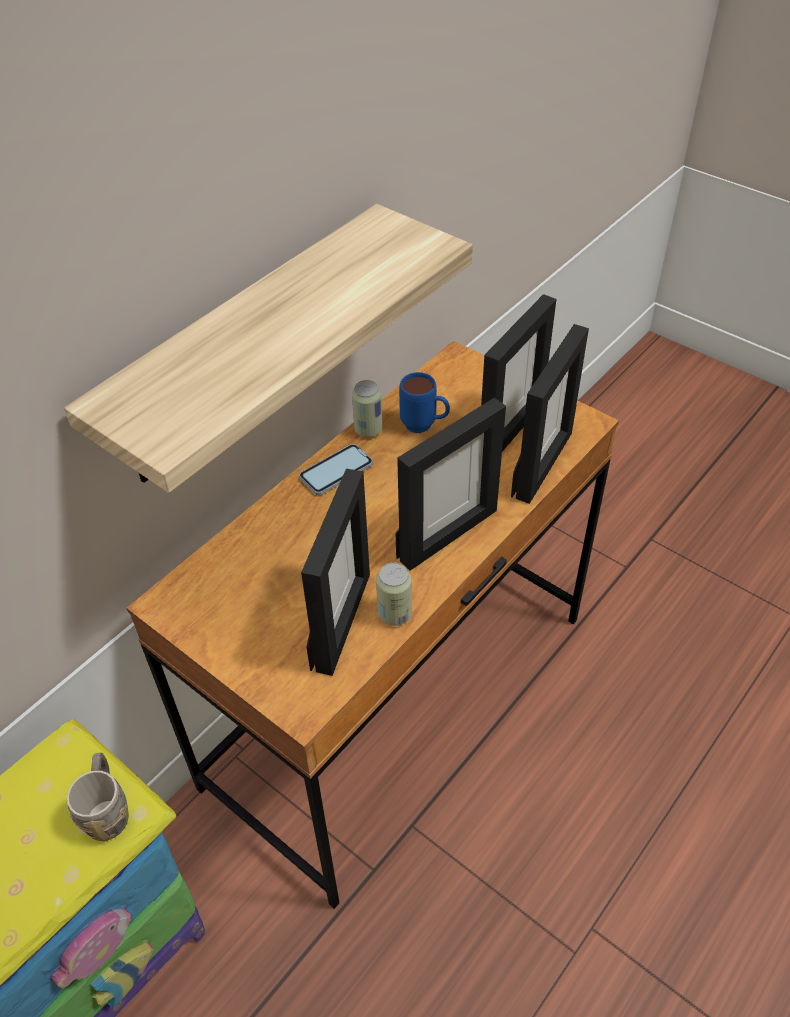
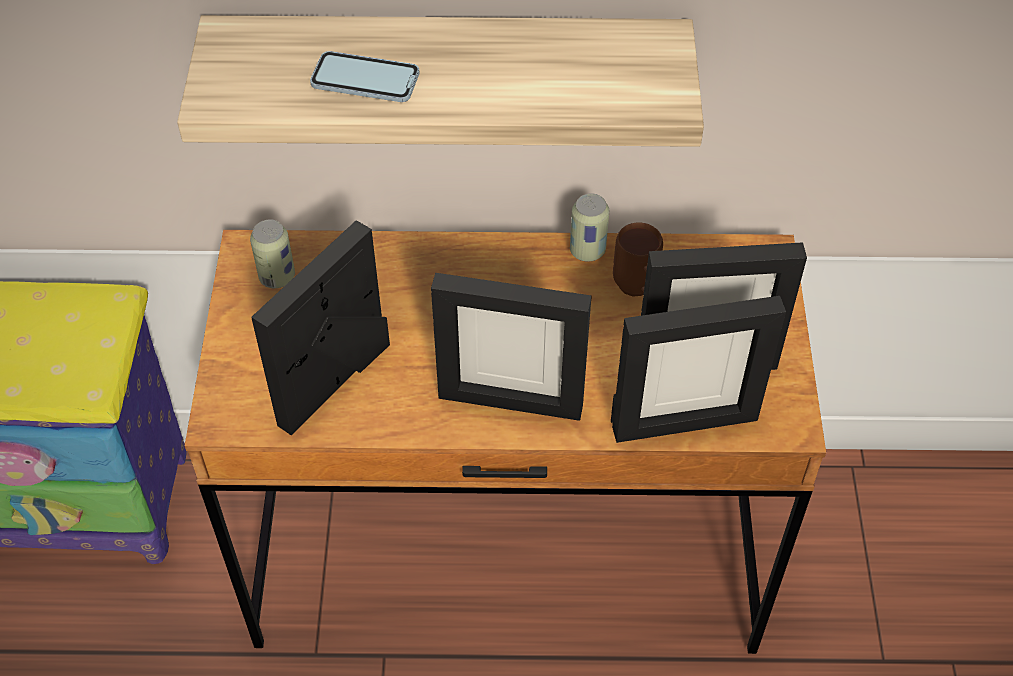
camera: 50 degrees right, 5 degrees up
grey mug [67,752,129,842] -> none
phone [299,444,373,495] -> phone moved to [310,51,419,102]
picture frame [301,468,370,676] -> picture frame turned 150 degrees clockwise [251,220,390,435]
can [376,562,412,626] -> can moved to [250,219,295,288]
blue mug [399,372,450,433] -> brown mug [613,222,663,297]

